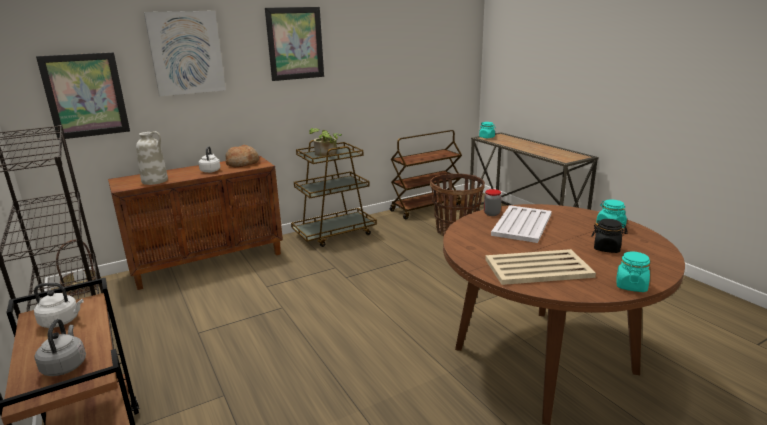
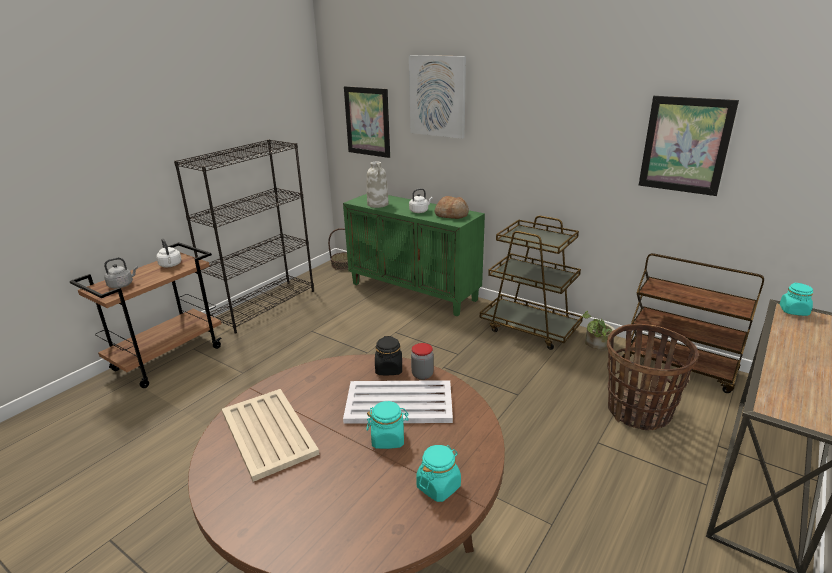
camera: 65 degrees right, 5 degrees up
brown cabinet [108,156,283,290] -> green cabinet [343,194,485,316]
picture [265,7,324,81] -> picture moved to [639,96,739,196]
potted plant [309,128,342,157] -> potted plant moved to [582,311,615,351]
black jar [591,219,627,253] -> black jar moved to [375,336,402,375]
turquoise jar [617,251,650,292] -> turquoise jar moved to [366,401,409,449]

